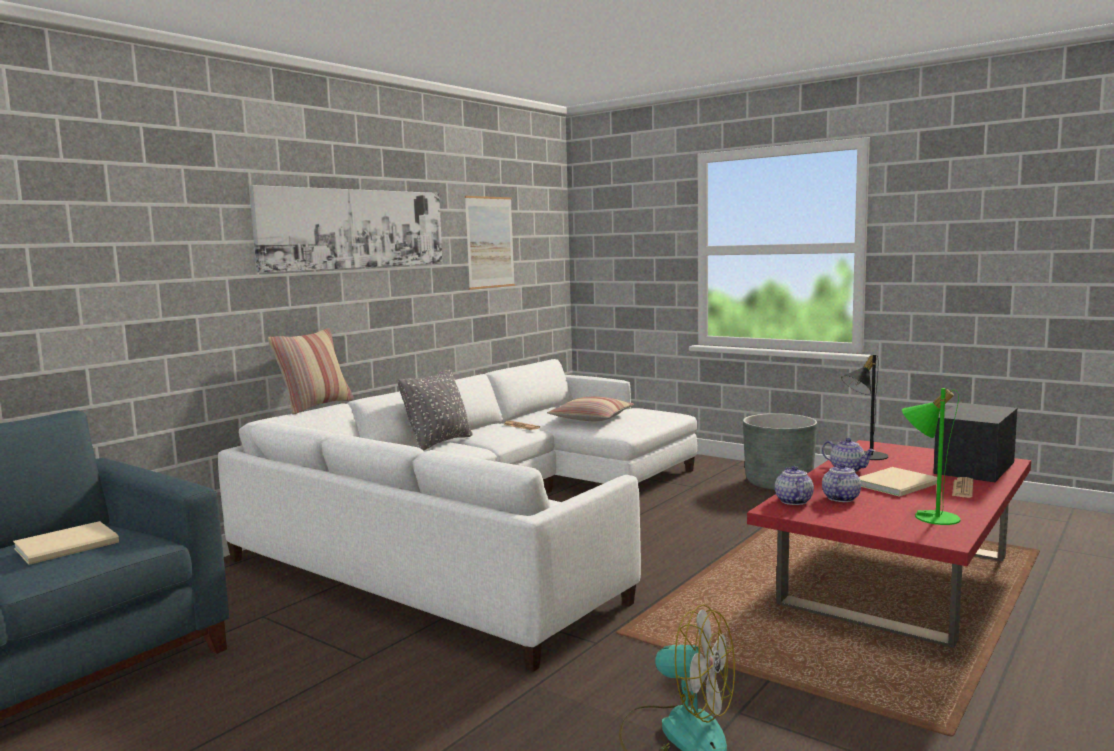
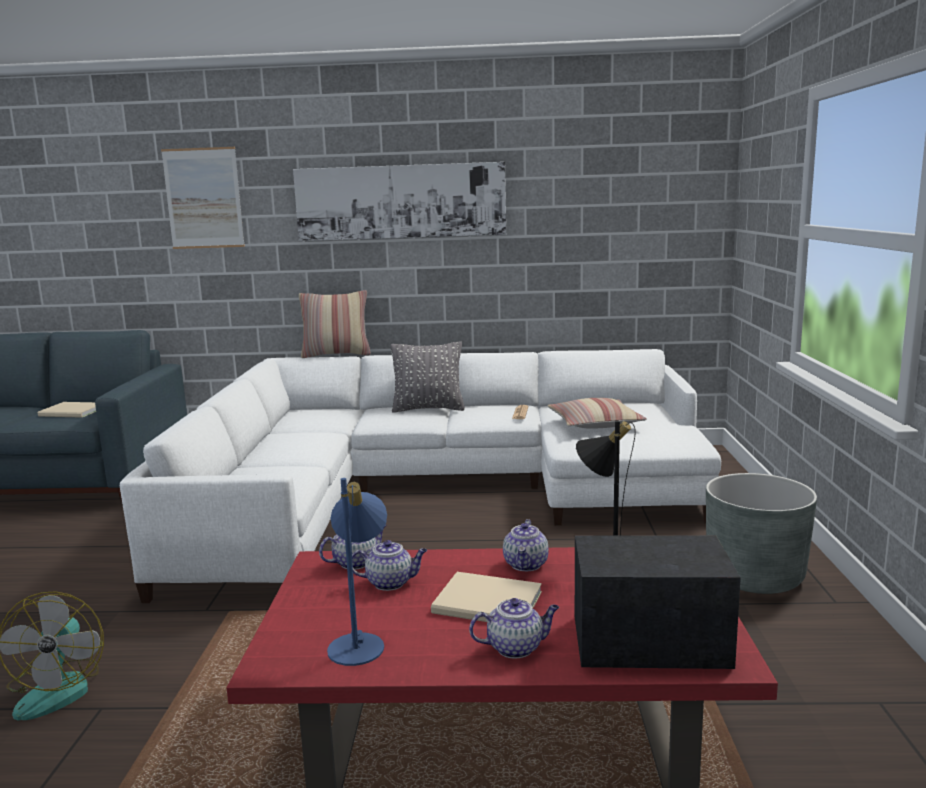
camera: 55 degrees right, 5 degrees up
picture [465,196,515,290] -> picture moved to [161,147,245,249]
green table lamp [902,388,960,525] -> blue table lamp [327,478,387,666]
newspaper [952,477,973,498] -> teapot [469,598,559,659]

